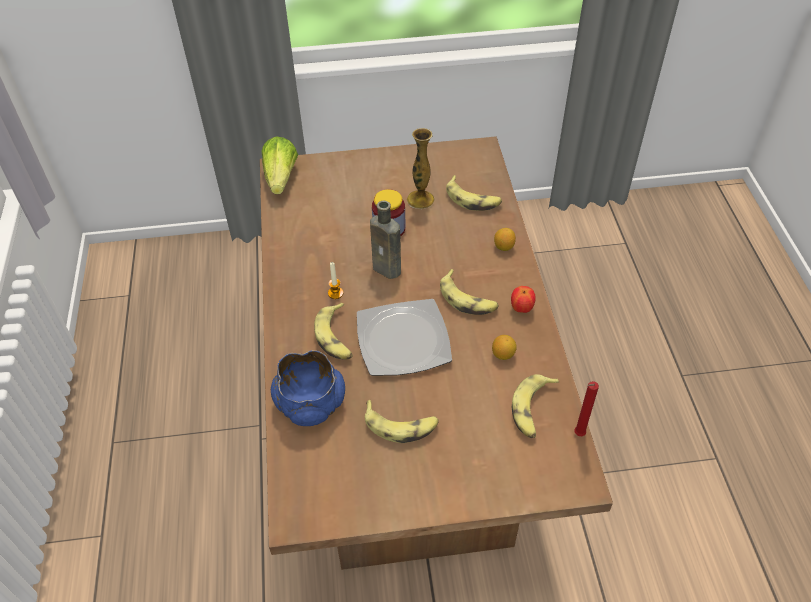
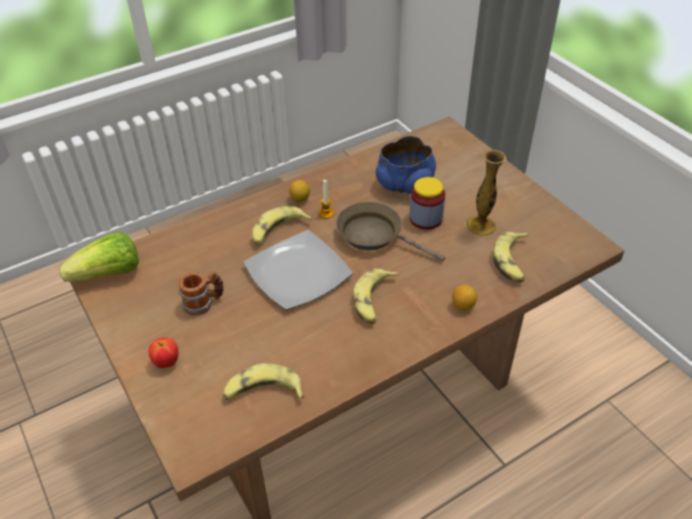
camera: 65 degrees right, 5 degrees down
lettuce [262,137,298,194] -> lettuce moved to [59,232,139,282]
blue bowl [271,350,345,426] -> blue bowl moved to [376,136,436,194]
banana [365,400,439,443] -> mug [178,270,224,315]
brown bottle [370,201,401,279] -> brown frying pan [336,202,445,261]
lemon [492,335,517,360] -> lemon moved to [289,180,310,202]
apple [511,286,536,313] -> apple moved to [148,337,178,368]
red candle [574,381,599,436] -> none

